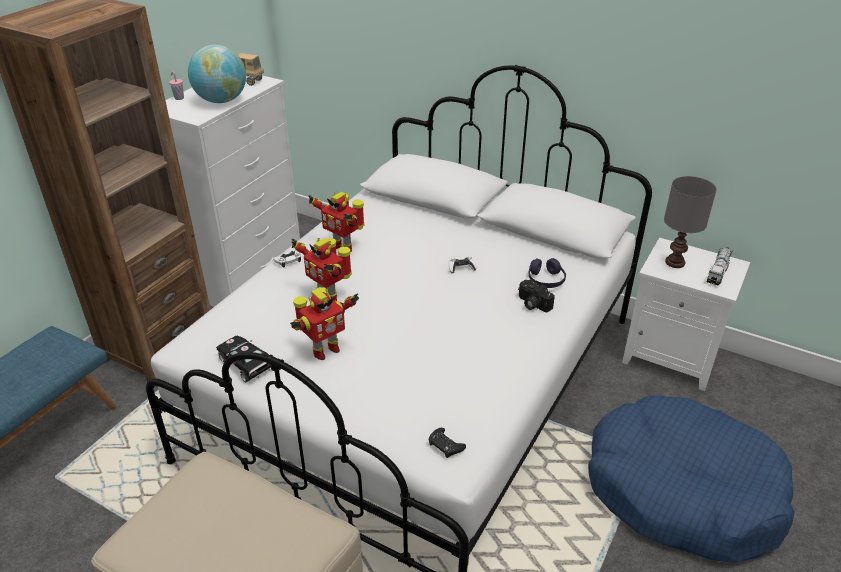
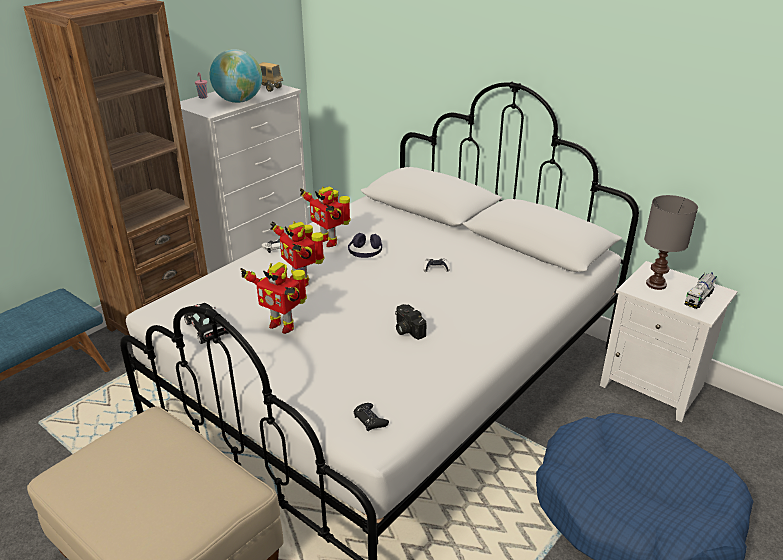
camera: 10 degrees right, 5 degrees down
toy robot [290,287,359,360] -> toy robot turned 60 degrees clockwise [240,262,307,334]
camera [518,280,555,313] -> camera moved to [395,304,427,340]
purple headphones [529,258,566,288] -> purple headphones moved to [348,233,382,258]

